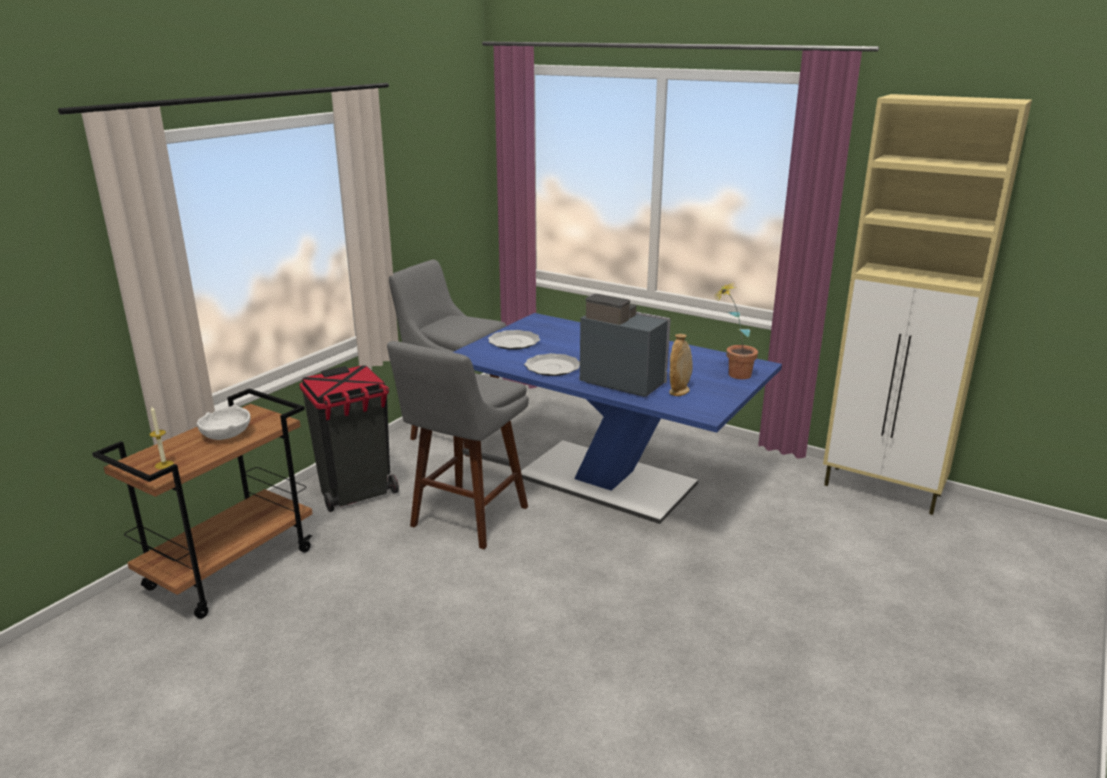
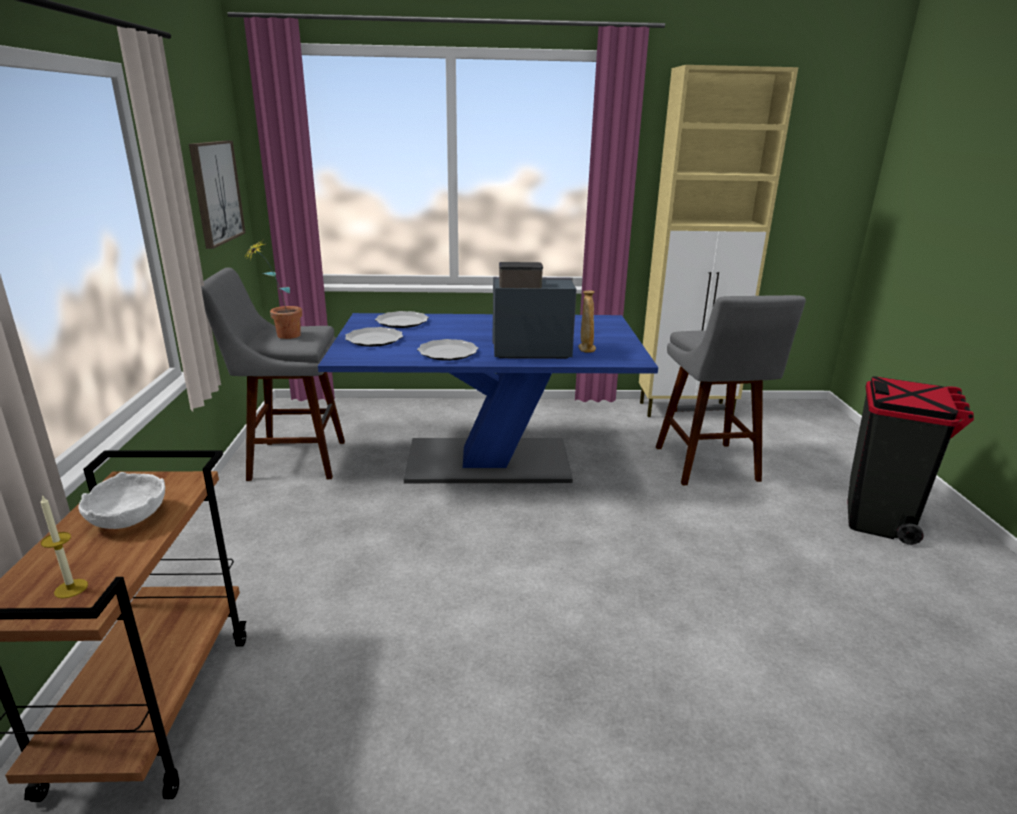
camera: 35 degrees left, 0 degrees up
black trash can [300,365,399,512] -> black trash can moved to [847,376,974,545]
grey stool [387,341,529,549] -> grey stool moved to [656,295,806,485]
potted plant [714,281,758,379] -> potted plant moved to [243,240,302,339]
none -> picture [189,141,246,249]
none -> plate [375,311,429,328]

